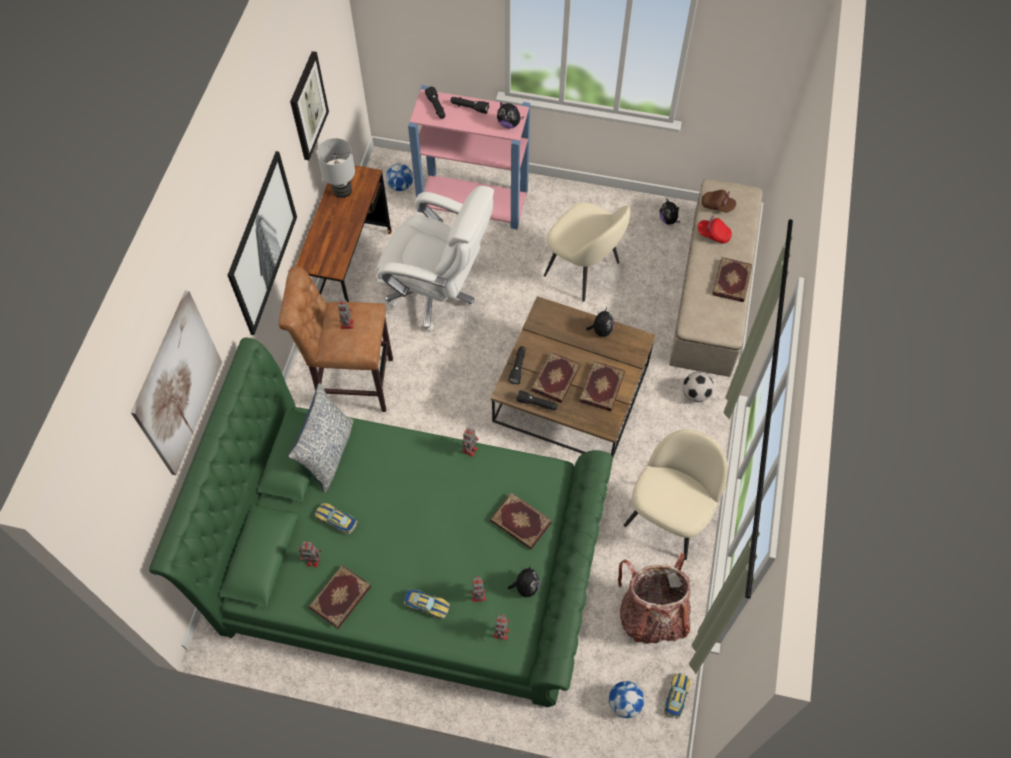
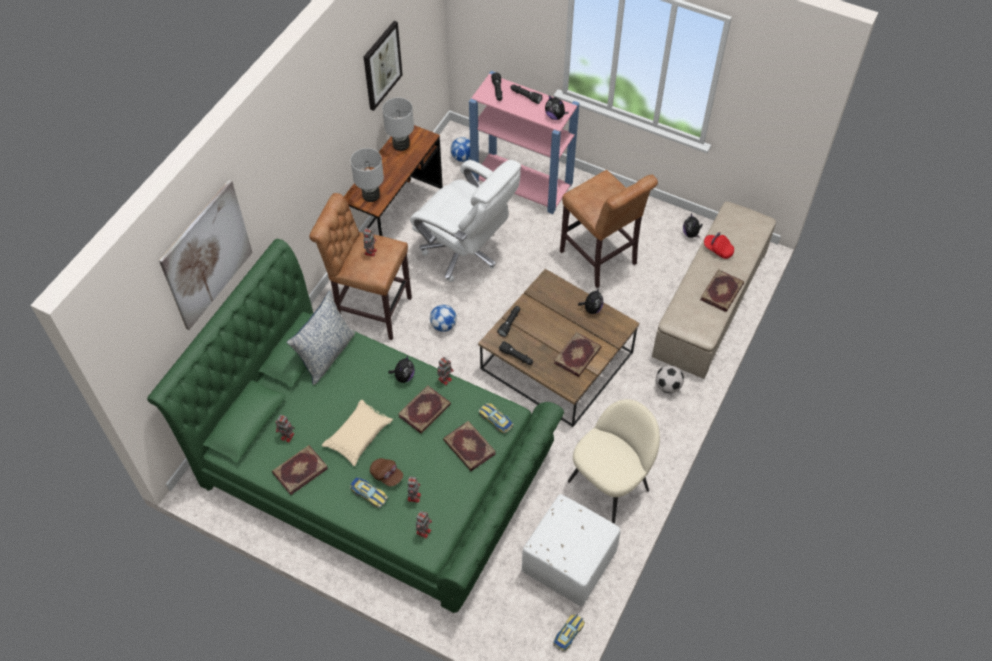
camera: 15 degrees right, 5 degrees down
picture [227,151,297,335] -> none
toy car [315,503,358,534] -> toy car moved to [479,403,513,433]
plush toy [508,566,540,597] -> plush toy moved to [388,356,415,383]
book [531,352,581,403] -> book moved to [398,385,451,434]
beige chair [544,202,630,302] -> brown stool [560,170,658,288]
football [609,681,644,718] -> football moved to [430,305,457,332]
backpack [618,553,691,644] -> white ottoman [522,494,620,607]
brown cap [702,190,737,212] -> brown cap moved to [370,458,403,487]
none -> beige pillow [322,400,393,466]
none -> grey table lamp [351,148,384,202]

